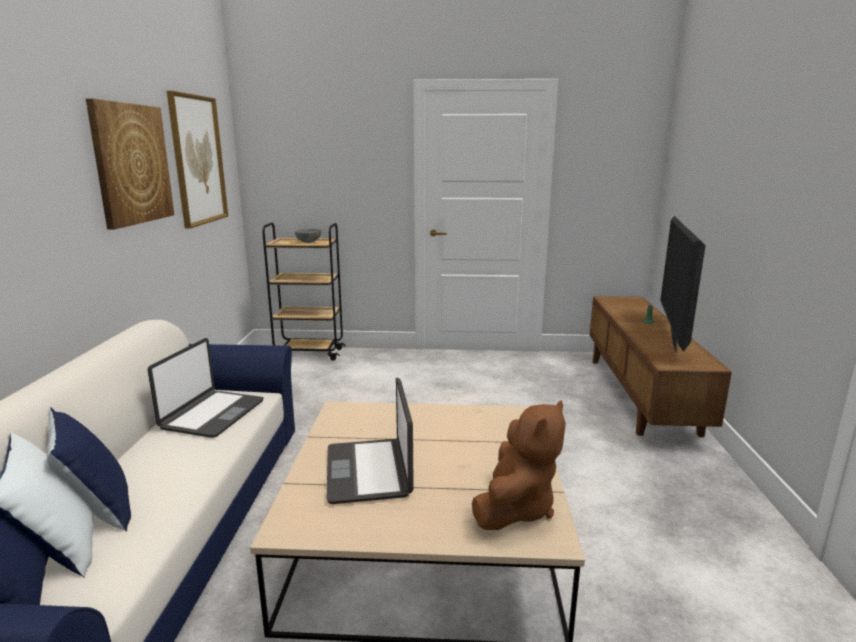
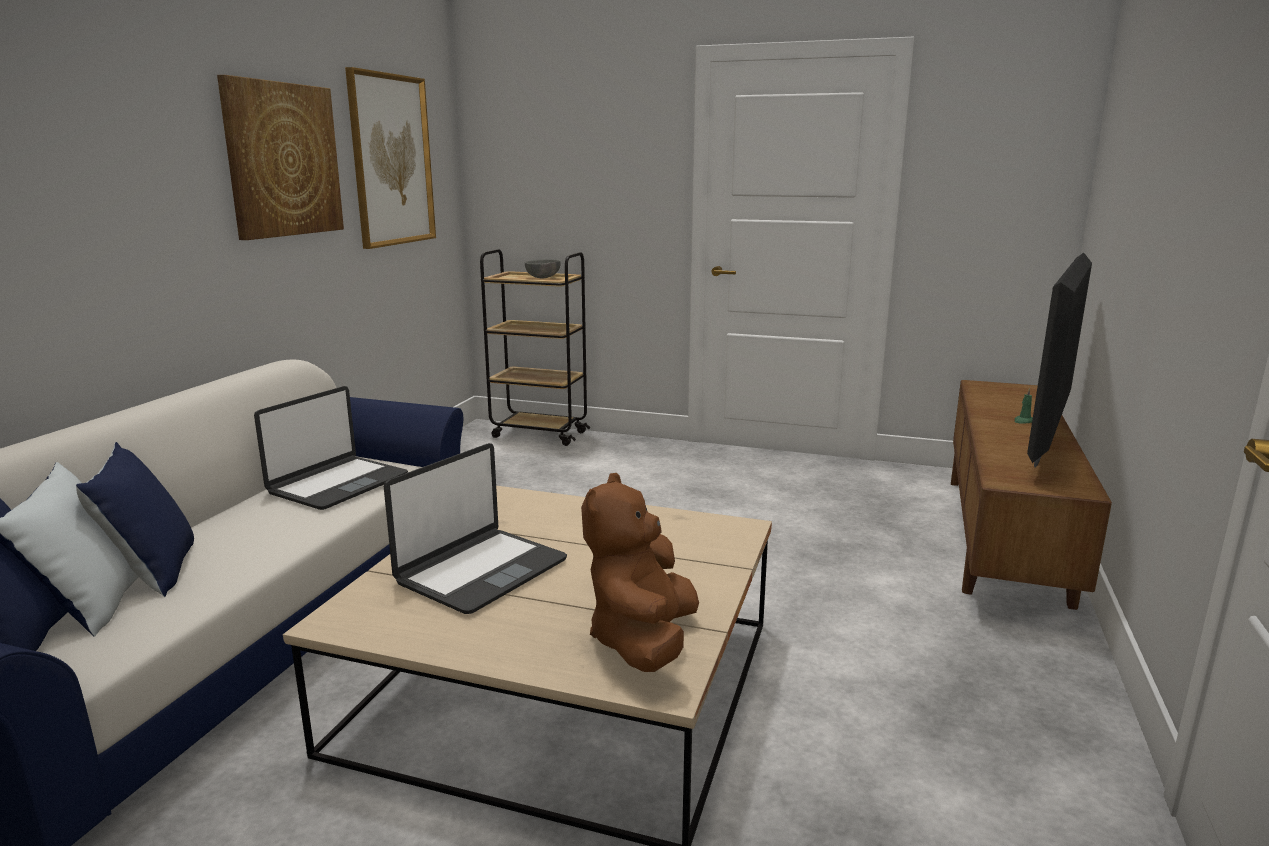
camera: 15 degrees right, 0 degrees up
laptop [327,378,414,504] -> laptop turned 150 degrees counterclockwise [384,443,567,614]
brown plush toy [472,400,566,530] -> brown plush toy turned 150 degrees clockwise [581,473,699,672]

